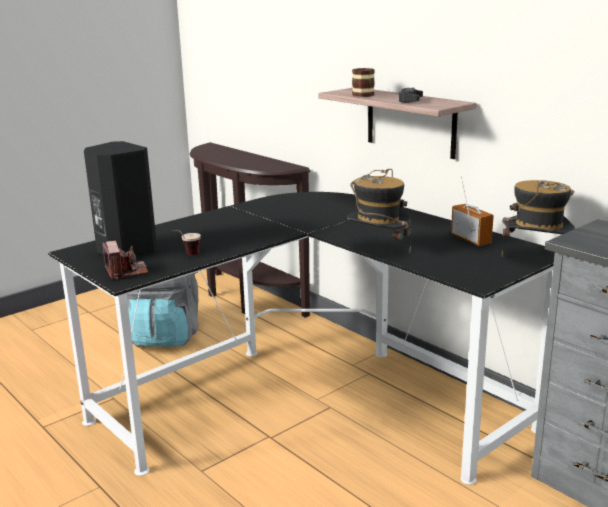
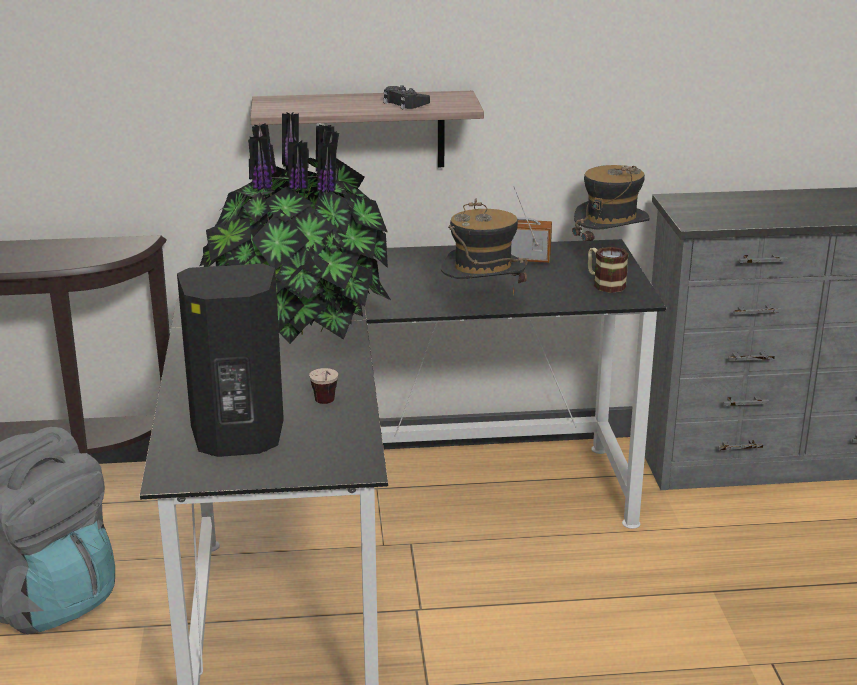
camera: 55 degrees left, 5 degrees up
camera [103,241,148,279] -> none
mug [352,68,375,97] -> mug moved to [588,247,629,293]
none -> potted plant [200,112,392,344]

